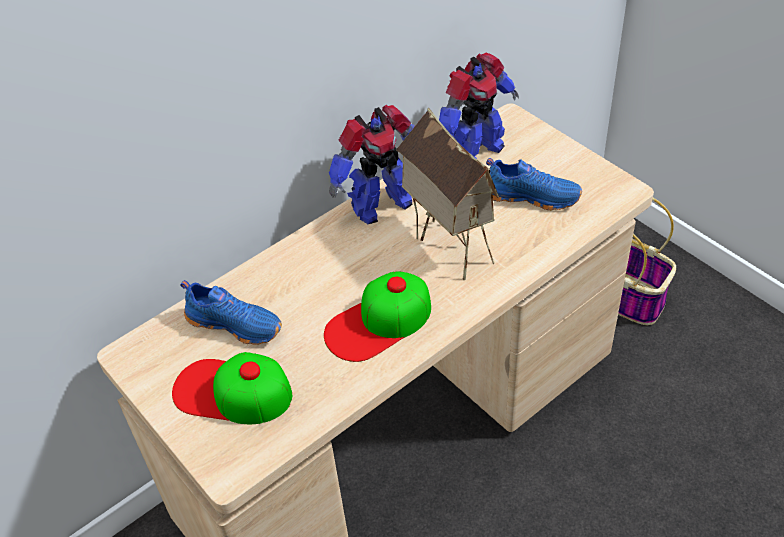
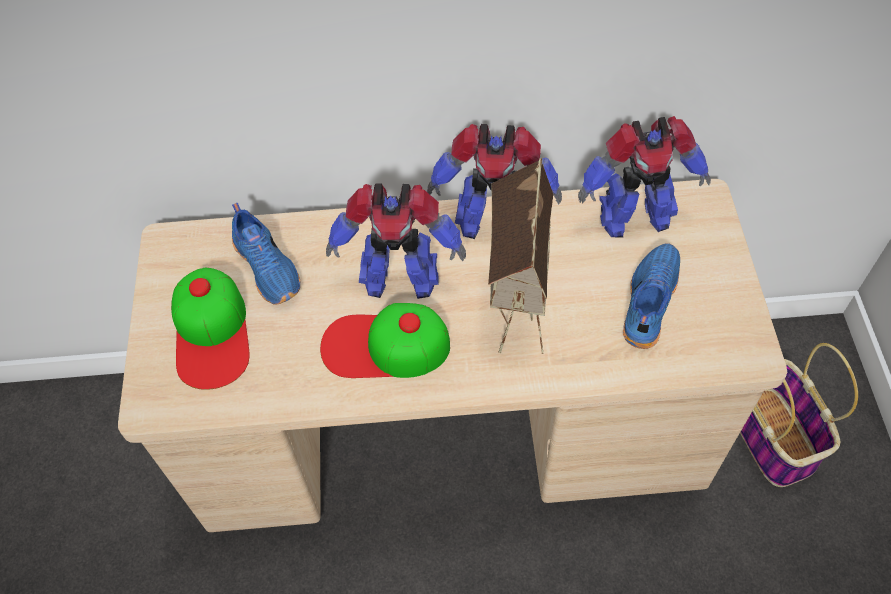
camera: 35 degrees right, 10 degrees up
cap [172,352,292,424] -> cap turned 150 degrees counterclockwise [171,268,250,390]
blue shoe [486,158,582,210] -> blue shoe turned 120 degrees counterclockwise [623,243,680,349]
none -> toy robot [326,183,466,299]

